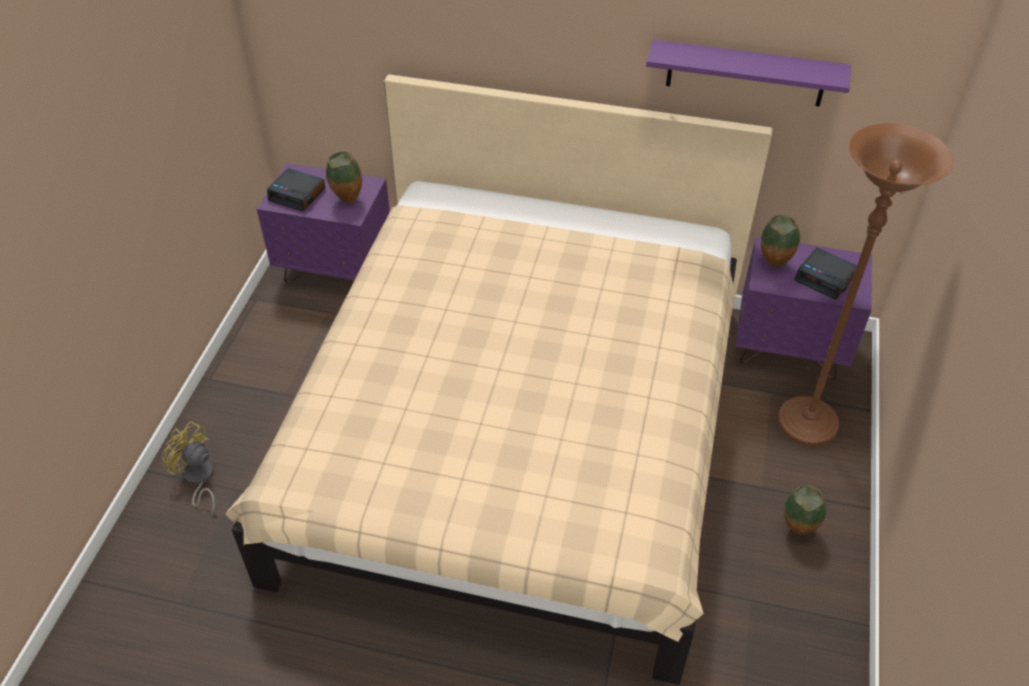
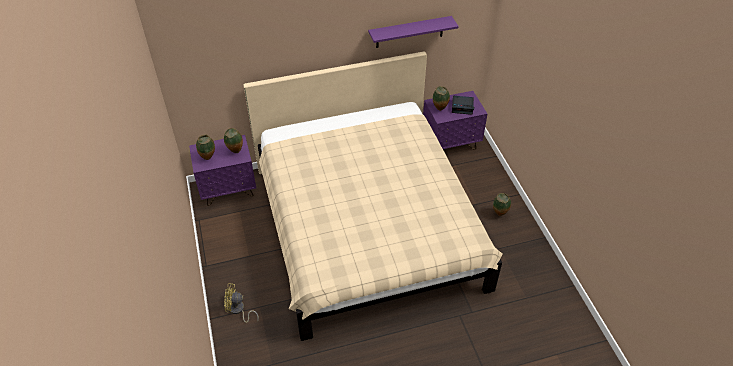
camera: 30 degrees left, 0 degrees up
alarm clock [267,168,326,212] -> vase [196,135,215,160]
brown floor lamp [778,123,953,446] -> none

